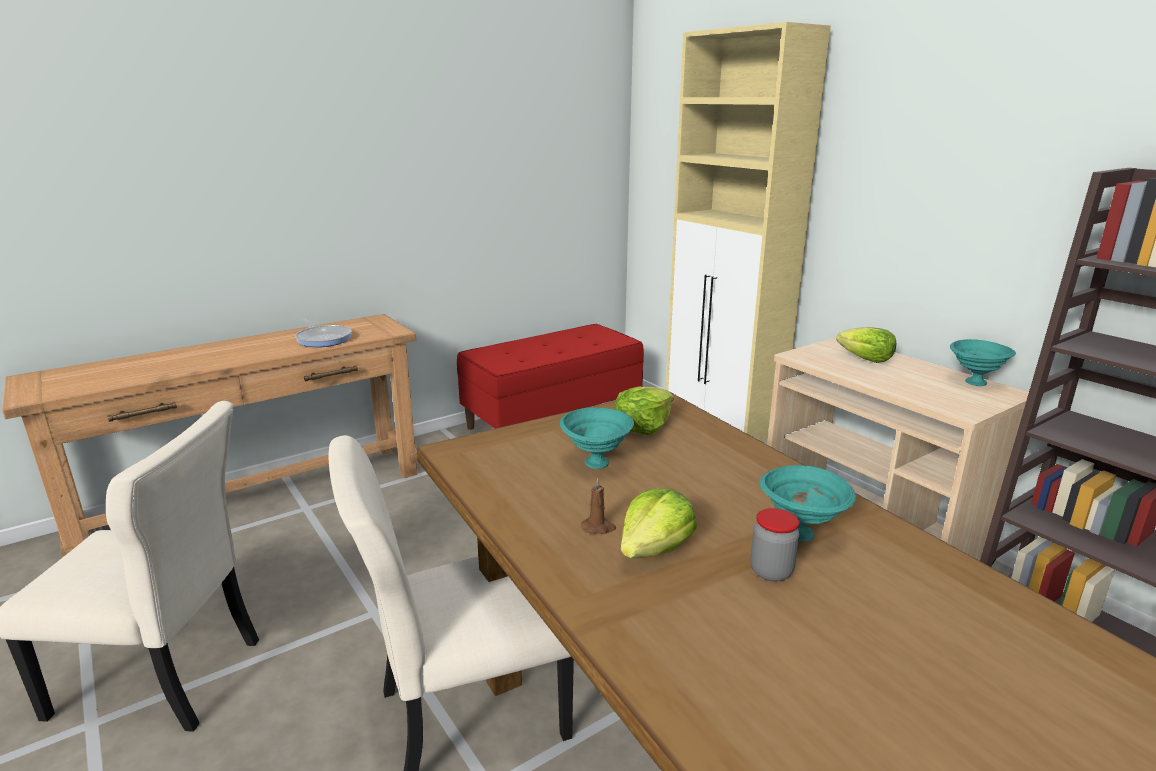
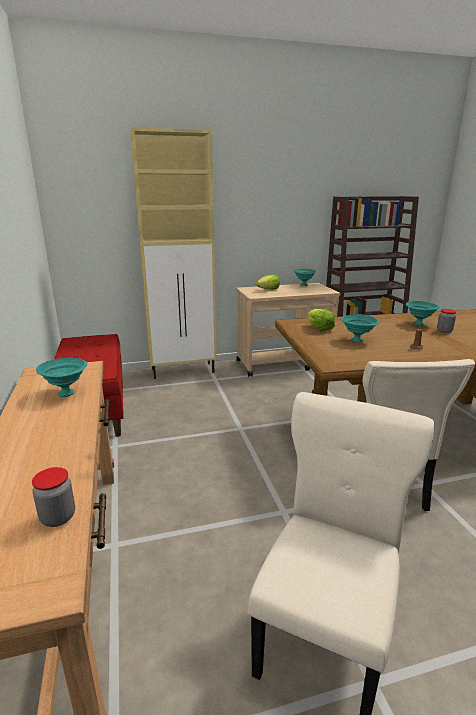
camera: 70 degrees left, 0 degrees up
frying pan [295,319,352,347] -> turquoise bowl [36,358,87,397]
lettuce [621,489,697,558] -> none
none -> jar [32,467,75,527]

